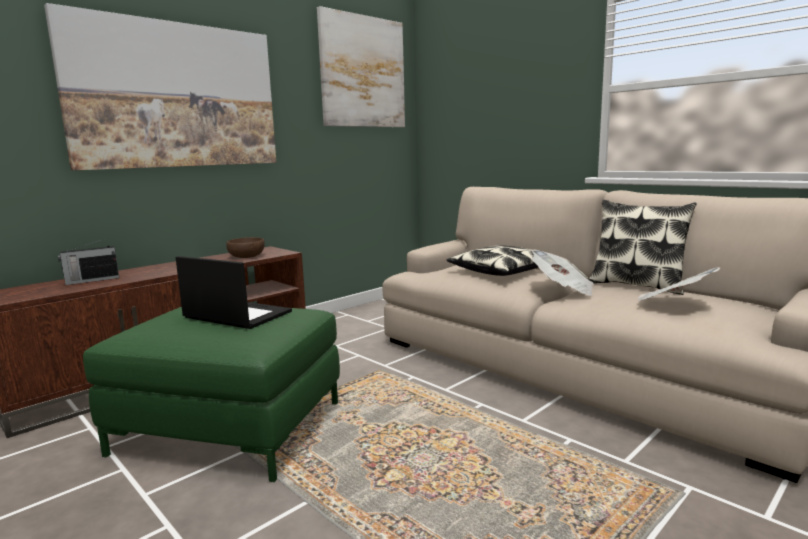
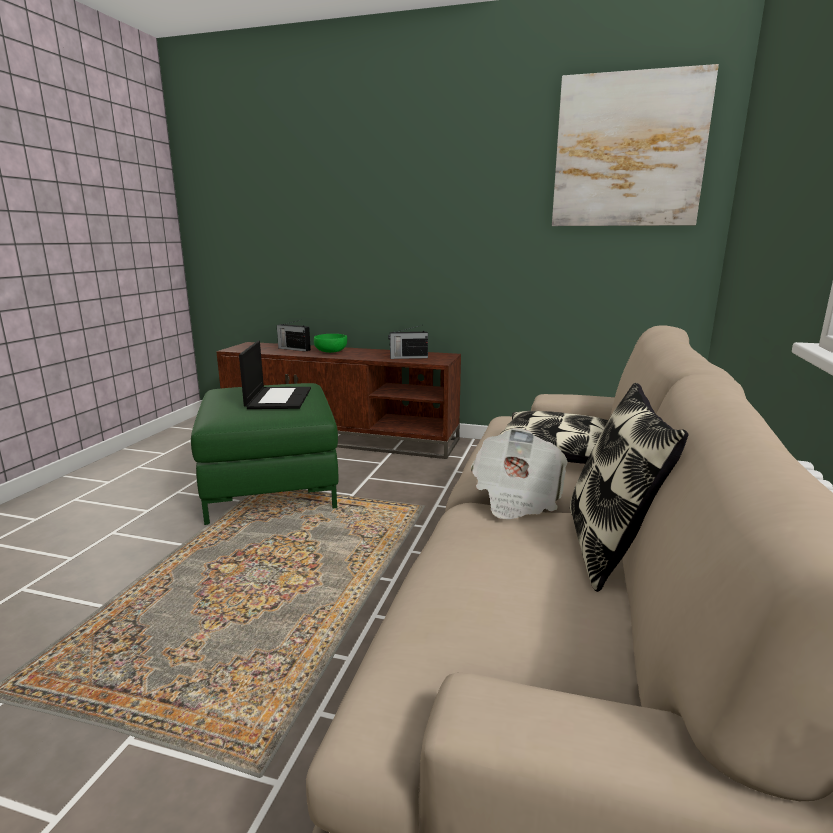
camera: 60 degrees right, 5 degrees up
picture [44,3,276,171] -> none
brown bowl [226,237,265,258] -> radio [388,325,428,359]
newspaper [638,267,720,301] -> none
none -> green bowl [314,334,347,353]

